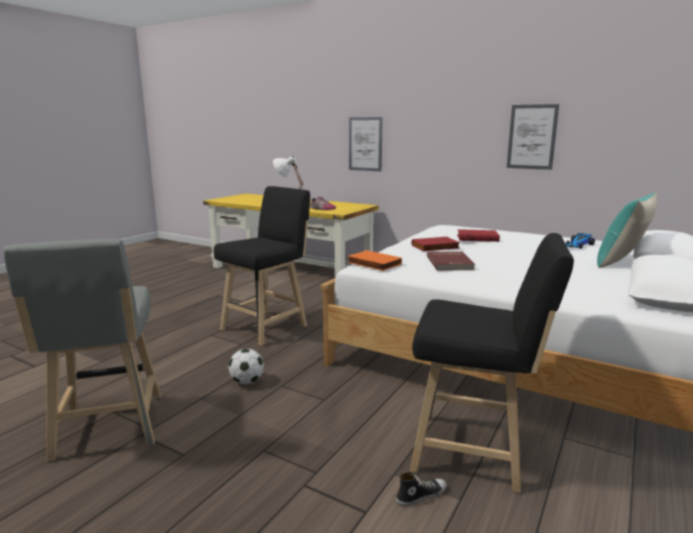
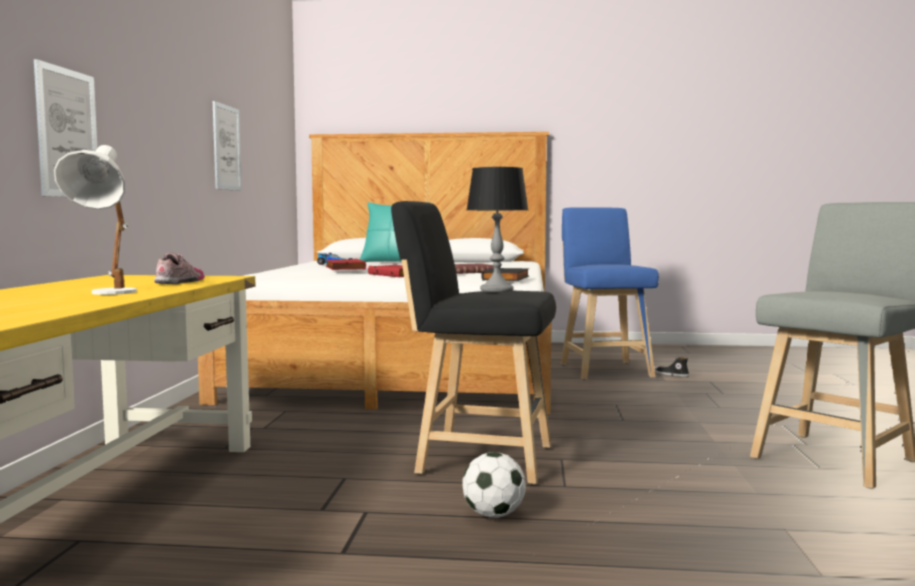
camera: 115 degrees left, 10 degrees down
football [228,349,264,384] -> football moved to [462,452,526,518]
orange book [347,250,402,271] -> black book [481,268,529,281]
black stool [410,233,574,493] -> blue stool [561,207,659,380]
none -> table lamp [466,167,528,292]

